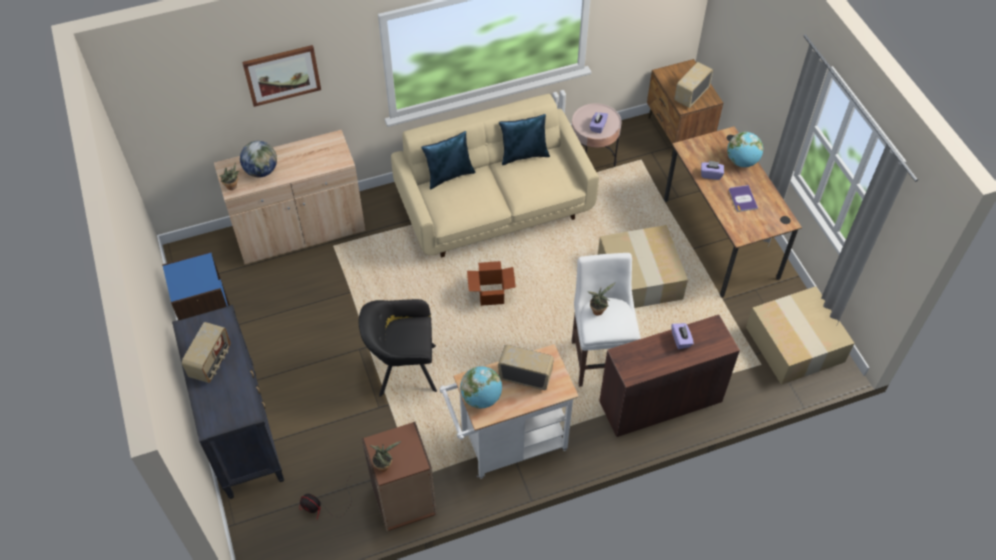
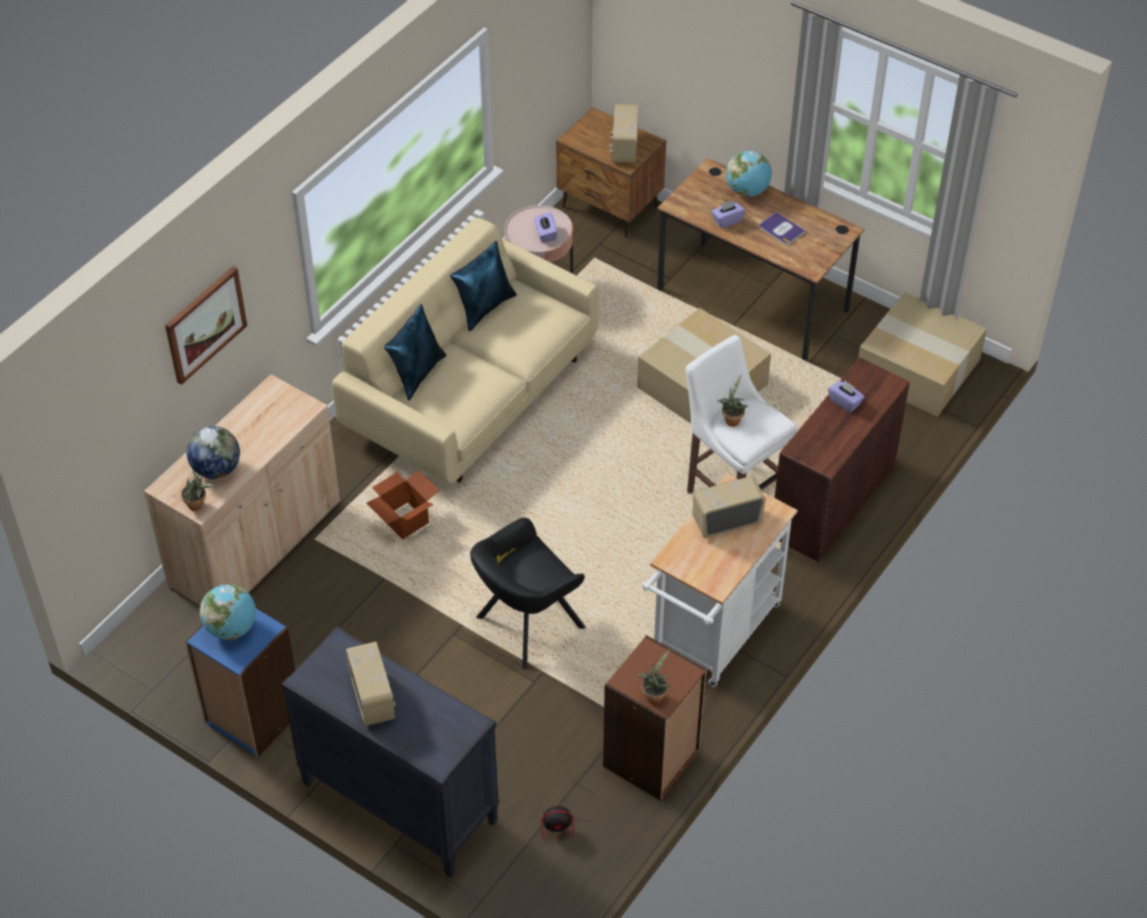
camera: 35 degrees left, 5 degrees down
globe [460,366,502,409] -> globe moved to [200,584,256,640]
cardboard box [467,261,516,306] -> cardboard box moved to [366,470,440,539]

